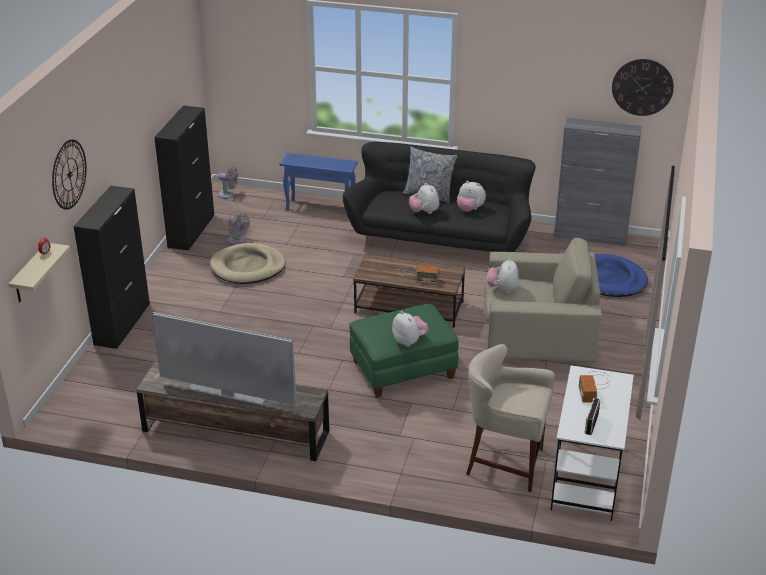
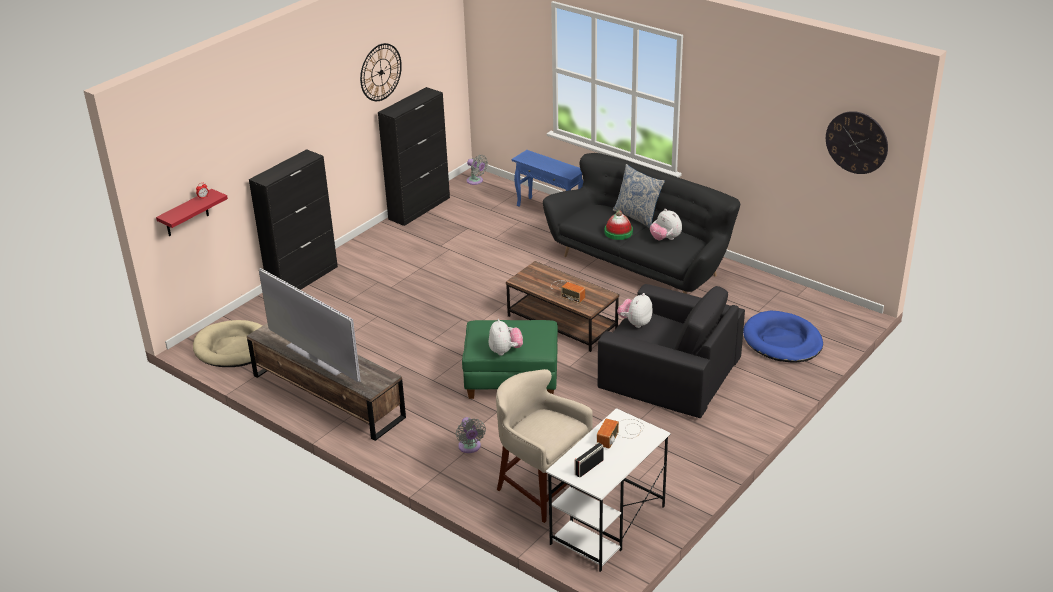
camera: 25 degrees right, 0 degrees up
beige shelf [9,243,70,302] -> red shelf [156,189,228,236]
wall clock [52,139,87,210] -> wall clock moved to [360,43,402,101]
beige dog bed [210,243,286,284] -> beige dog bed moved to [193,320,263,367]
grey fan [227,214,250,245] -> grey fan moved to [456,417,486,453]
plush toy [409,183,439,214] -> hat [605,210,633,240]
beige armchair [484,238,602,362] -> black armchair [598,284,745,418]
grey cabinet [554,118,642,246] -> none

